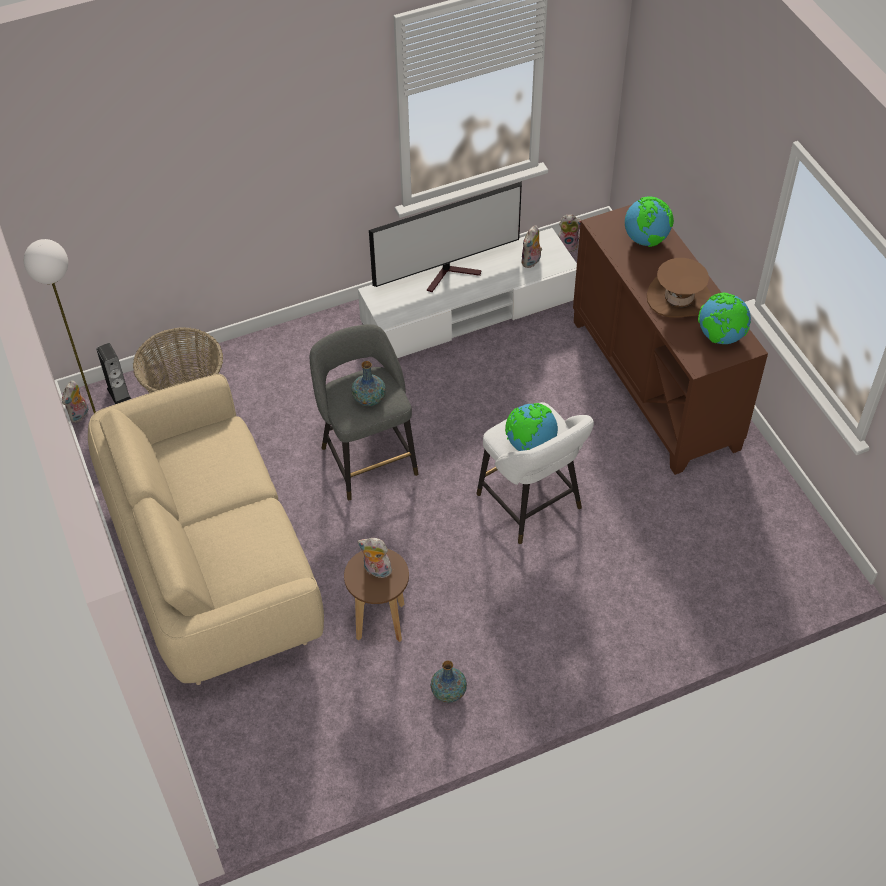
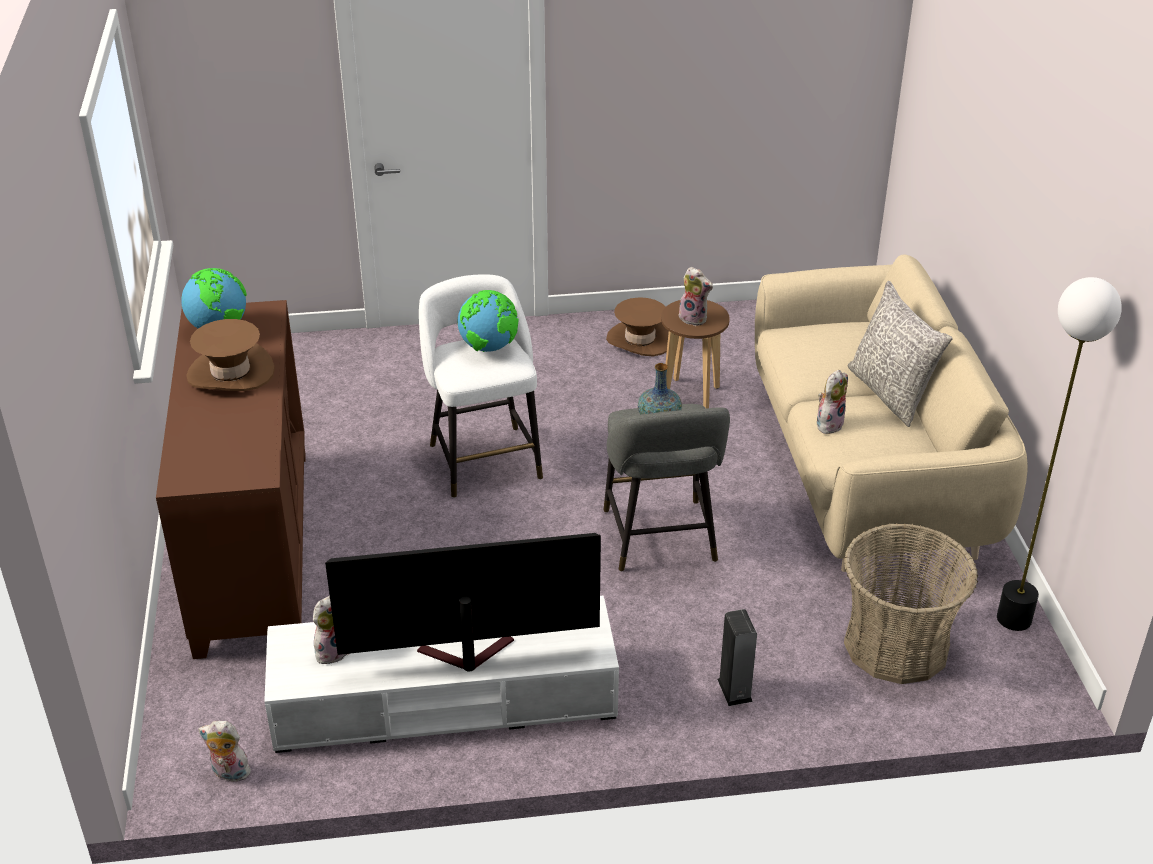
camera: 165 degrees left, 15 degrees down
plush toy [62,381,88,423] -> plush toy moved to [817,370,848,434]
speaker [96,343,131,404] -> speaker moved to [717,609,757,706]
vase [431,660,467,703] -> brown hat [606,297,669,356]
globe [625,197,674,247] -> none
none -> grey pillow [848,281,953,427]

